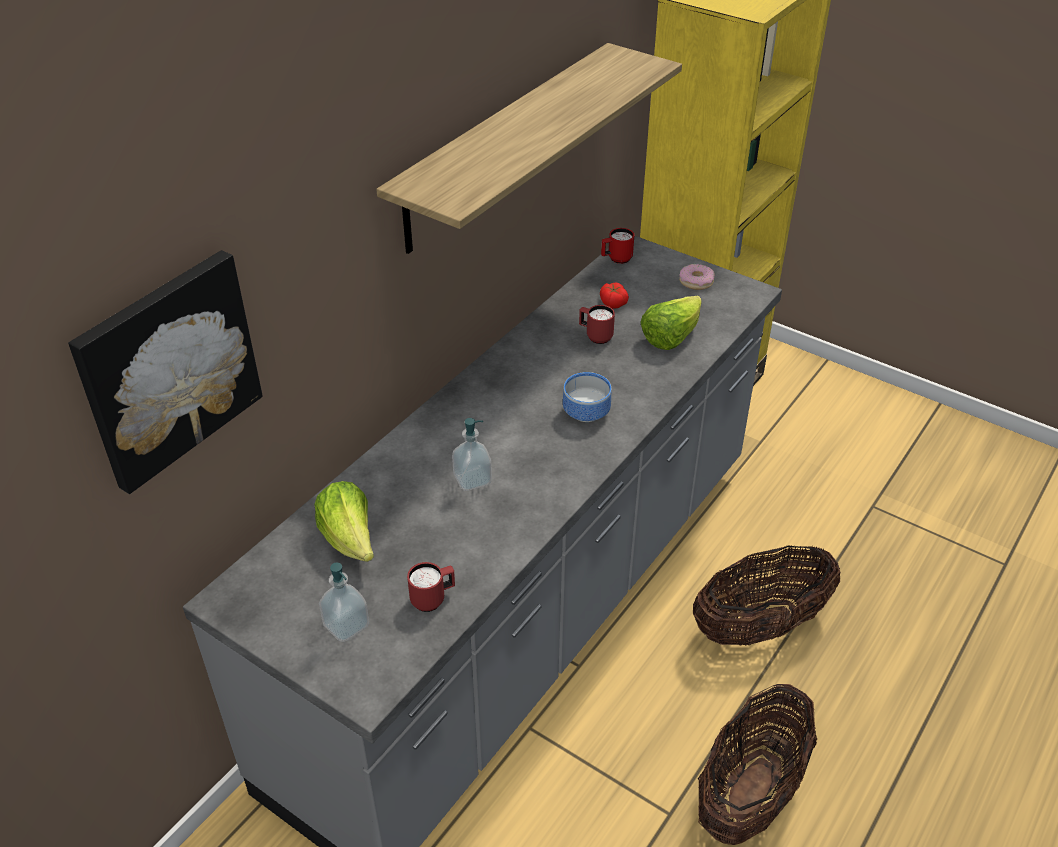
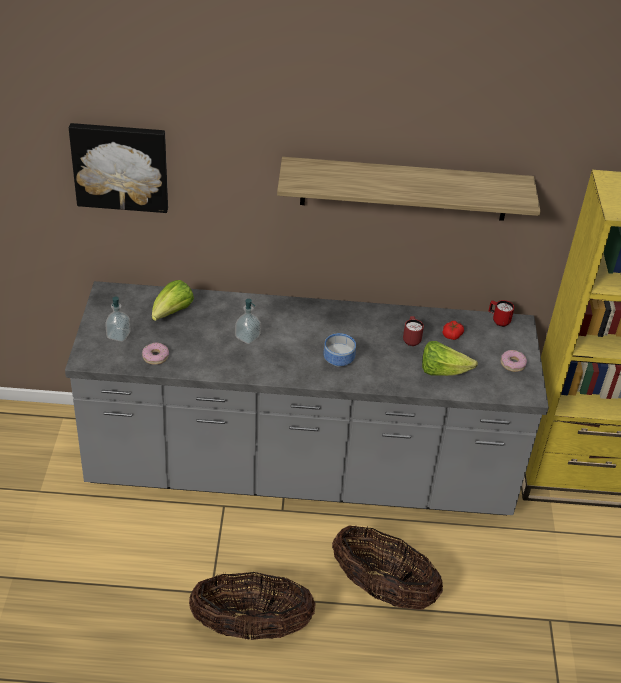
camera: 55 degrees right, 0 degrees up
red mug [407,562,455,612] -> donut [142,342,169,365]

